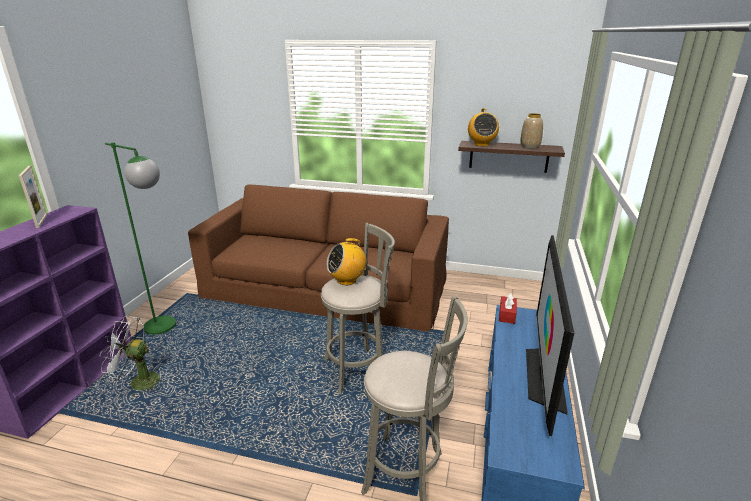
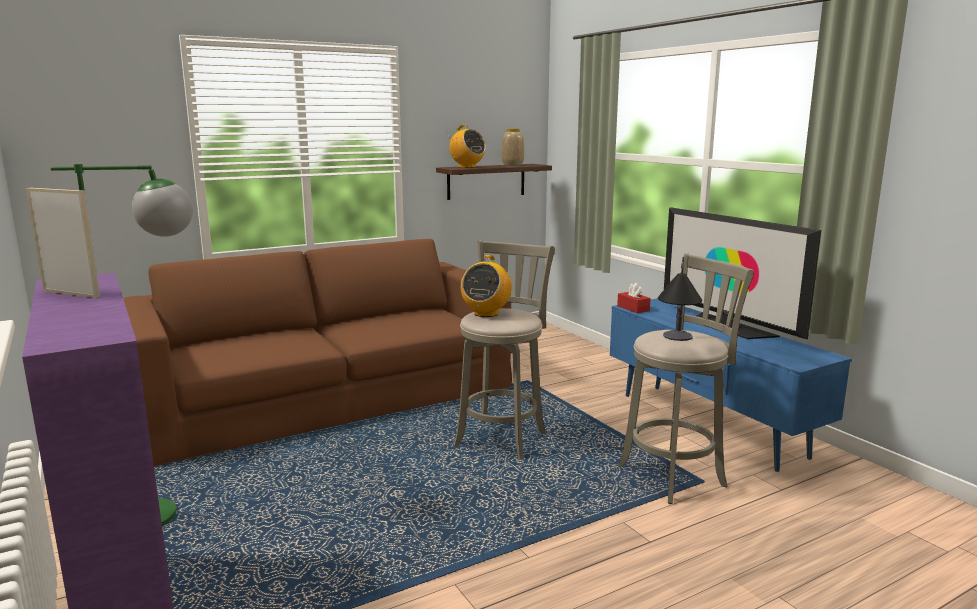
camera: 45 degrees left, 10 degrees down
white fan [99,316,160,396] -> none
none -> table lamp [658,257,702,341]

